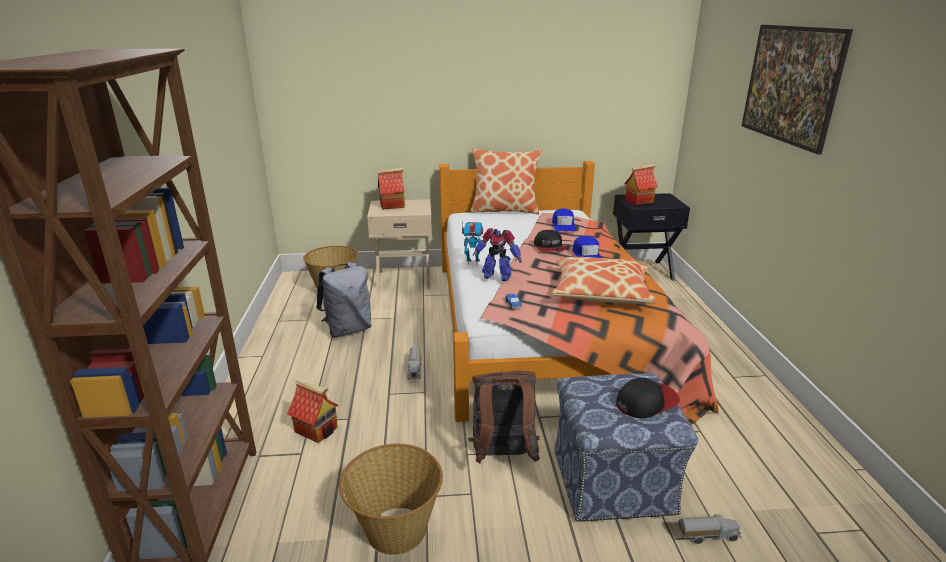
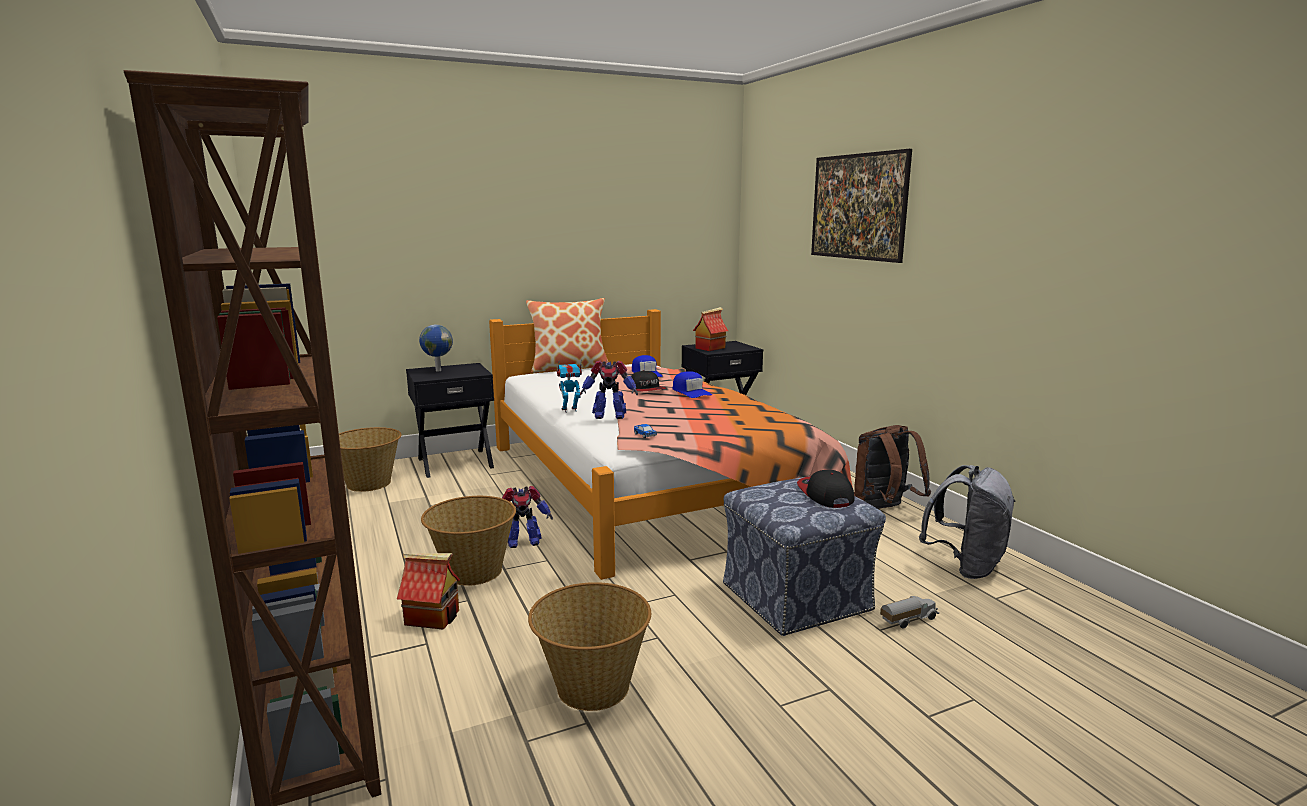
camera: 20 degrees left, 10 degrees down
grey backpack [316,262,372,338] -> grey backpack moved to [919,465,1016,579]
beige nightstand [367,199,432,291] -> black nightstand [406,363,494,478]
toy house [377,167,405,209] -> globe [419,325,453,372]
toy truck [407,346,422,379] -> toy robot [502,486,553,548]
brown backpack [468,370,540,463] -> brown backpack moved to [854,425,931,509]
pillow [551,257,658,304] -> none
cap [616,378,680,418] -> cap turned 60 degrees counterclockwise [797,470,855,508]
none -> basket [421,496,516,586]

